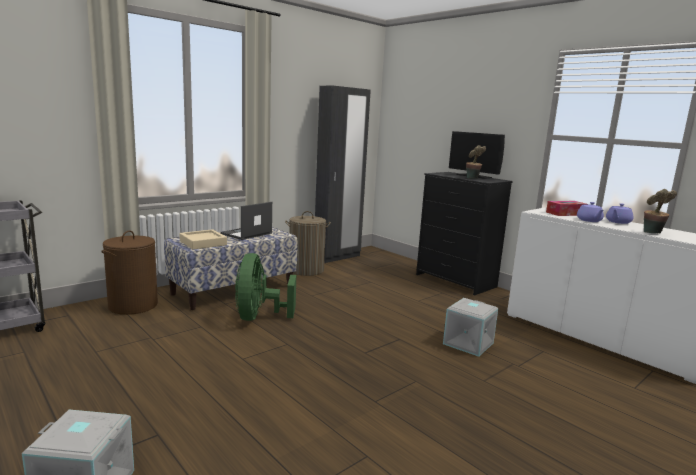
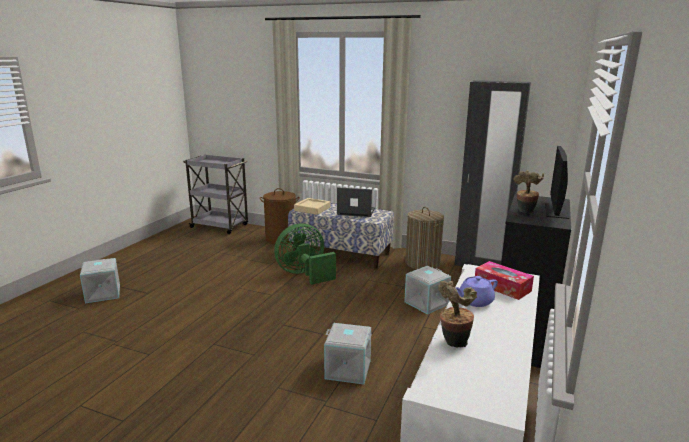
camera: 65 degrees right, 5 degrees up
purple teapot [606,203,633,224] -> none
none -> grey storage box [404,266,451,314]

